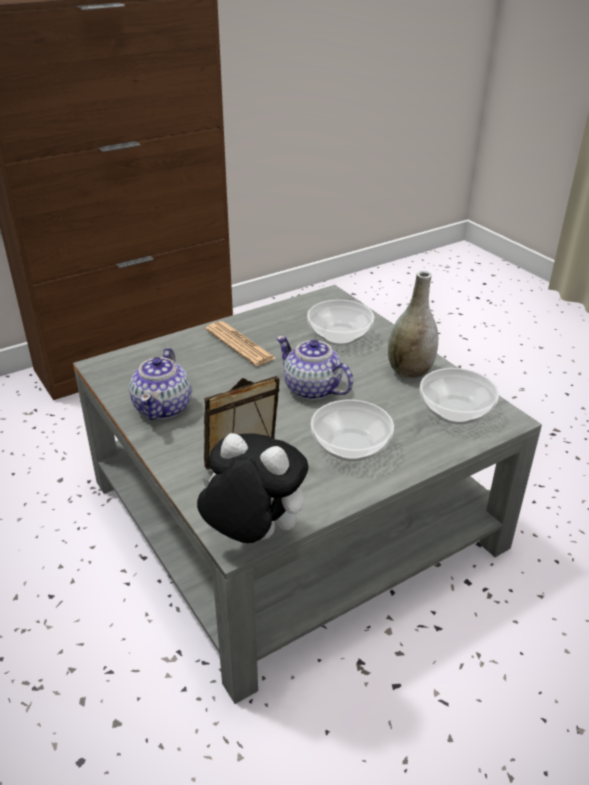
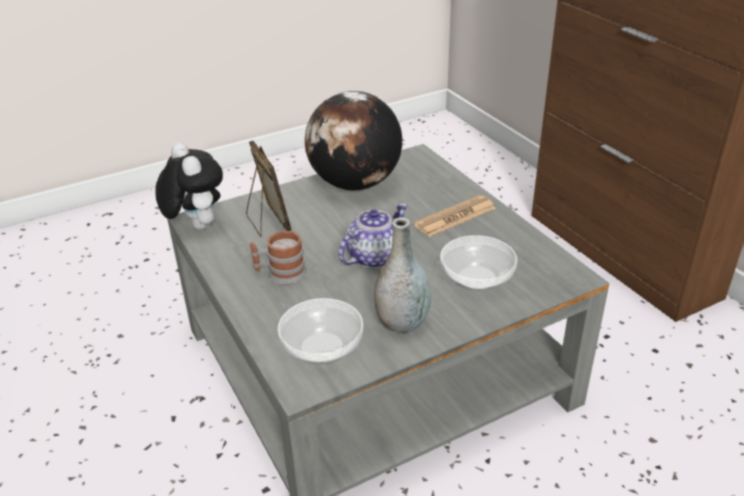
camera: 95 degrees right, 0 degrees up
teapot [129,348,191,420] -> globe [305,91,402,191]
plush toy [197,433,309,543] -> plush toy turned 60 degrees counterclockwise [155,143,223,230]
bowl [311,400,394,462] -> mug [249,231,307,285]

